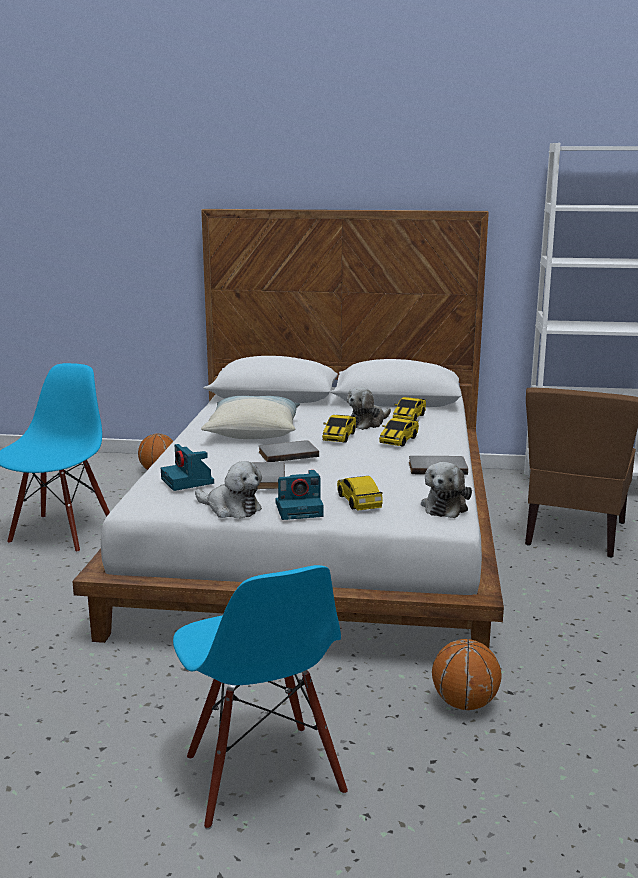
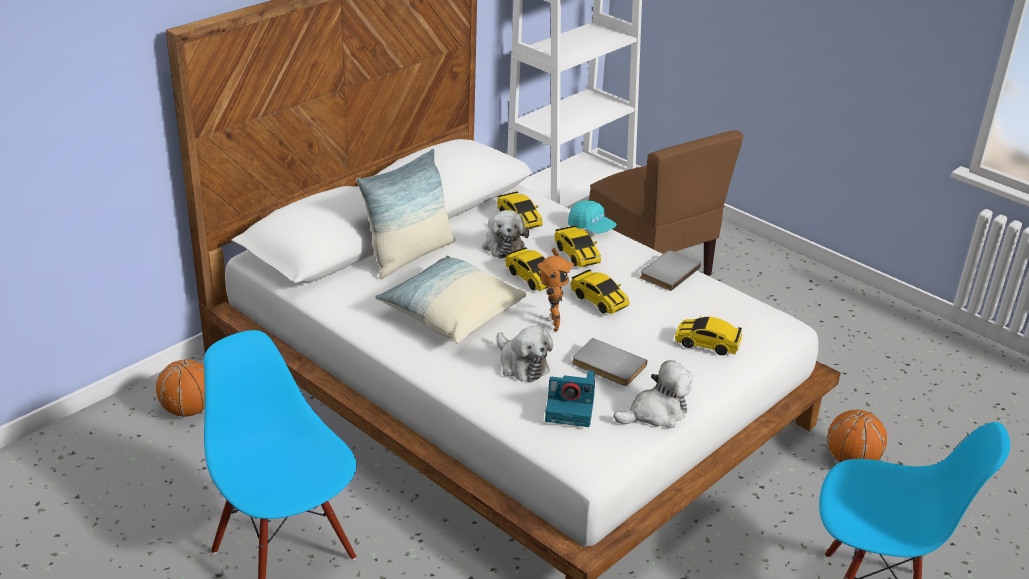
camera: 55 degrees left, 15 degrees up
grey book [258,440,319,462] -> toy robot [537,248,575,332]
camera [275,470,324,520] -> none
plush toy [421,462,472,518] -> plush toy moved to [496,326,553,382]
none -> pillow [356,149,456,279]
none -> turquoise cap [568,201,617,234]
none -> toy car [570,269,630,314]

